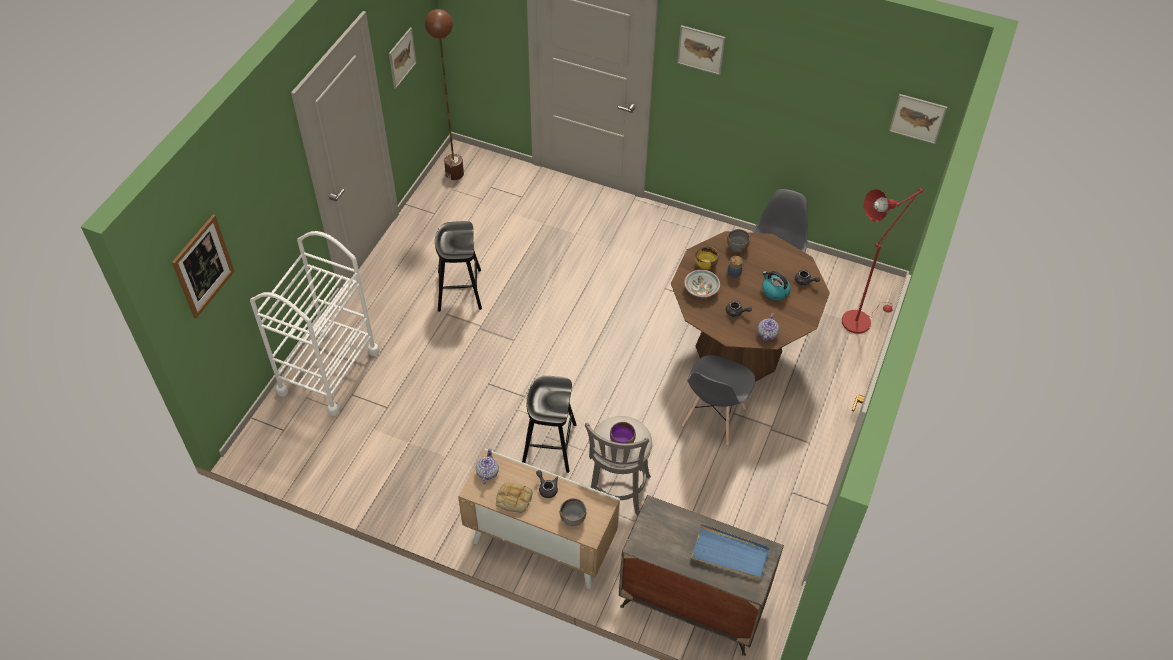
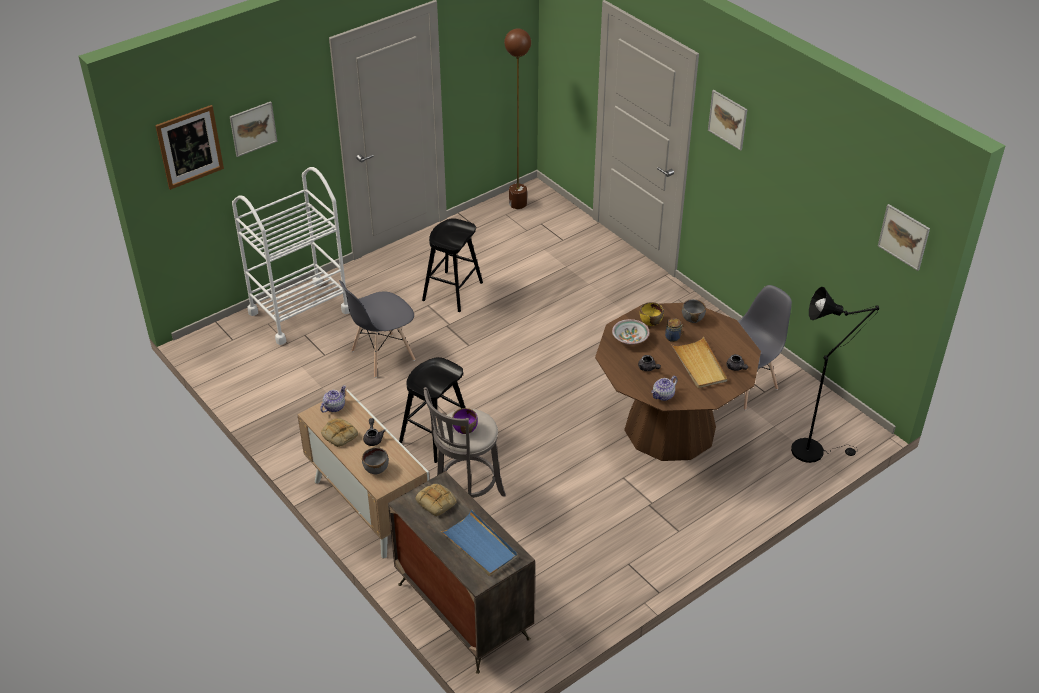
camera: 30 degrees right, 10 degrees down
picture [389,27,416,89] -> picture moved to [230,101,277,157]
grey chair [682,355,756,445] -> grey chair moved to [339,280,415,378]
kettle [762,271,791,300] -> beige tray [671,337,728,388]
red floor lamp [842,188,923,334] -> black floor lamp [791,287,879,463]
none -> bread [416,484,456,516]

